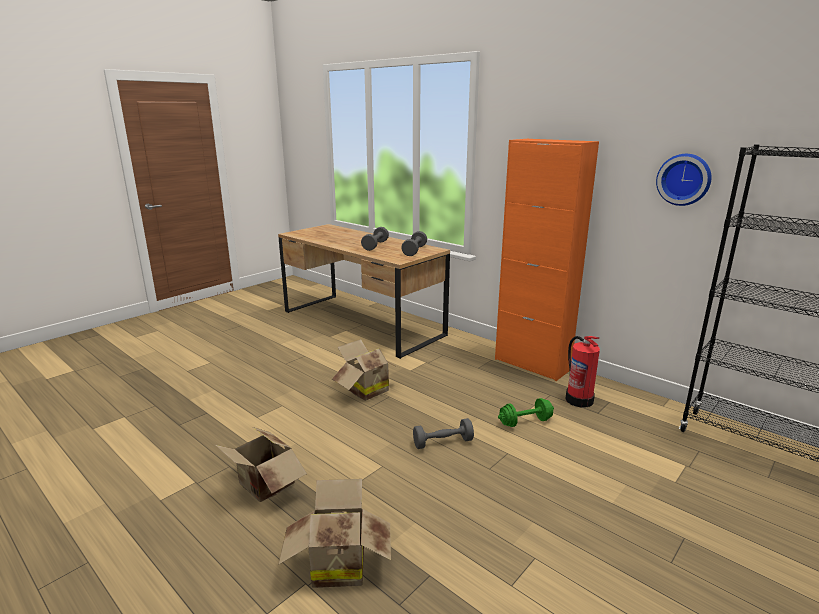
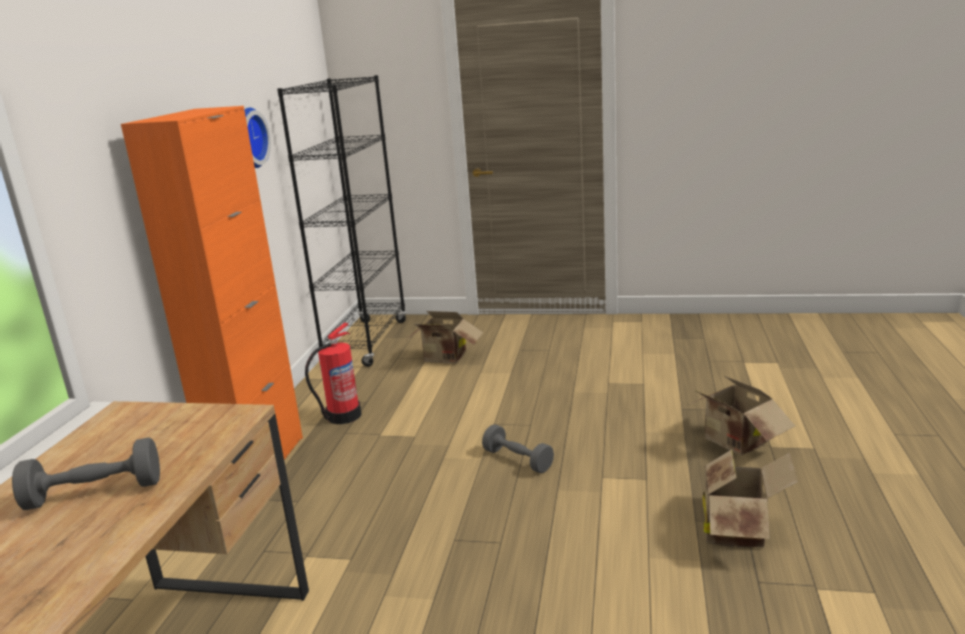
camera: 120 degrees left, 0 degrees up
cardboard box [332,339,401,401] -> cardboard box moved to [404,311,484,364]
grey dumbbell [401,231,427,256] -> none
green dumbbell [498,398,554,427] -> none

